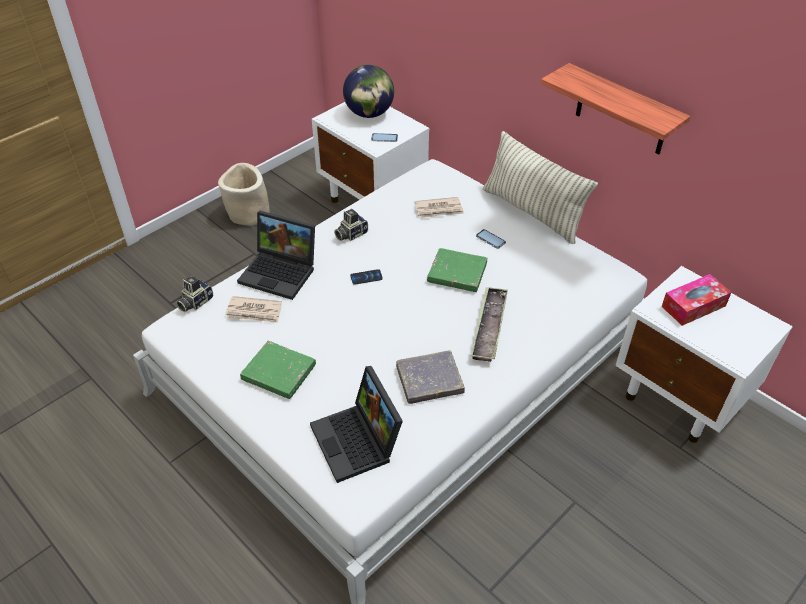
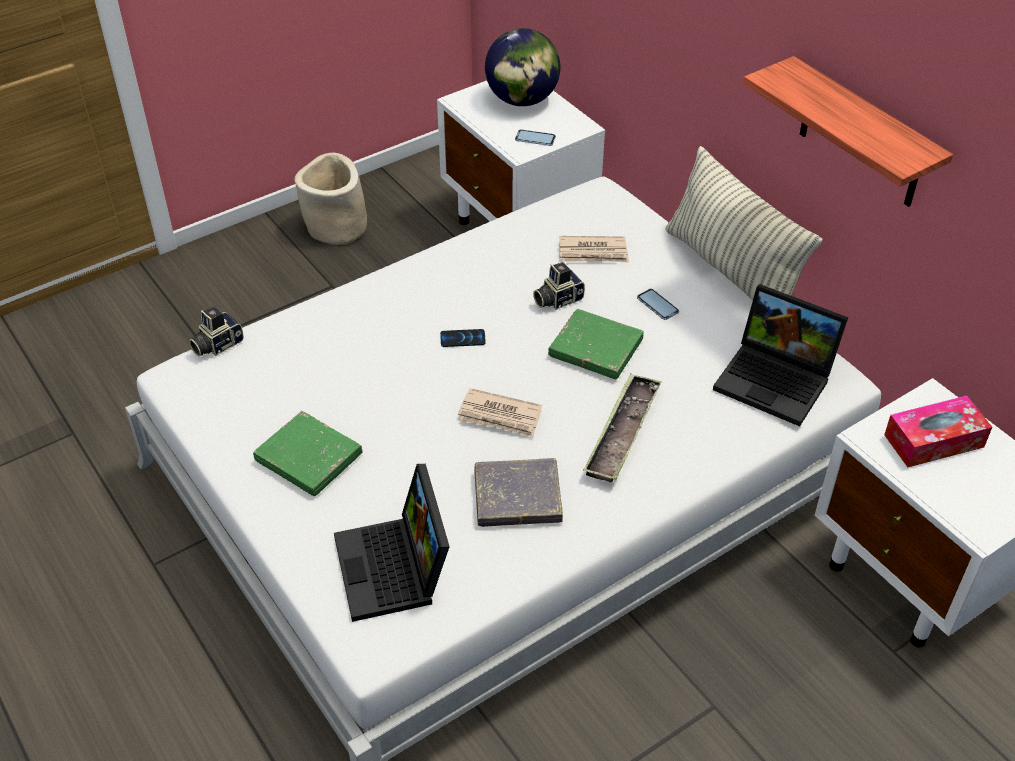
camera: 10 degrees right, 0 degrees up
newspaper [225,296,282,323] -> newspaper moved to [458,388,542,437]
laptop [237,211,315,300] -> laptop moved to [713,284,848,426]
camera [334,209,368,241] -> camera moved to [533,262,585,310]

